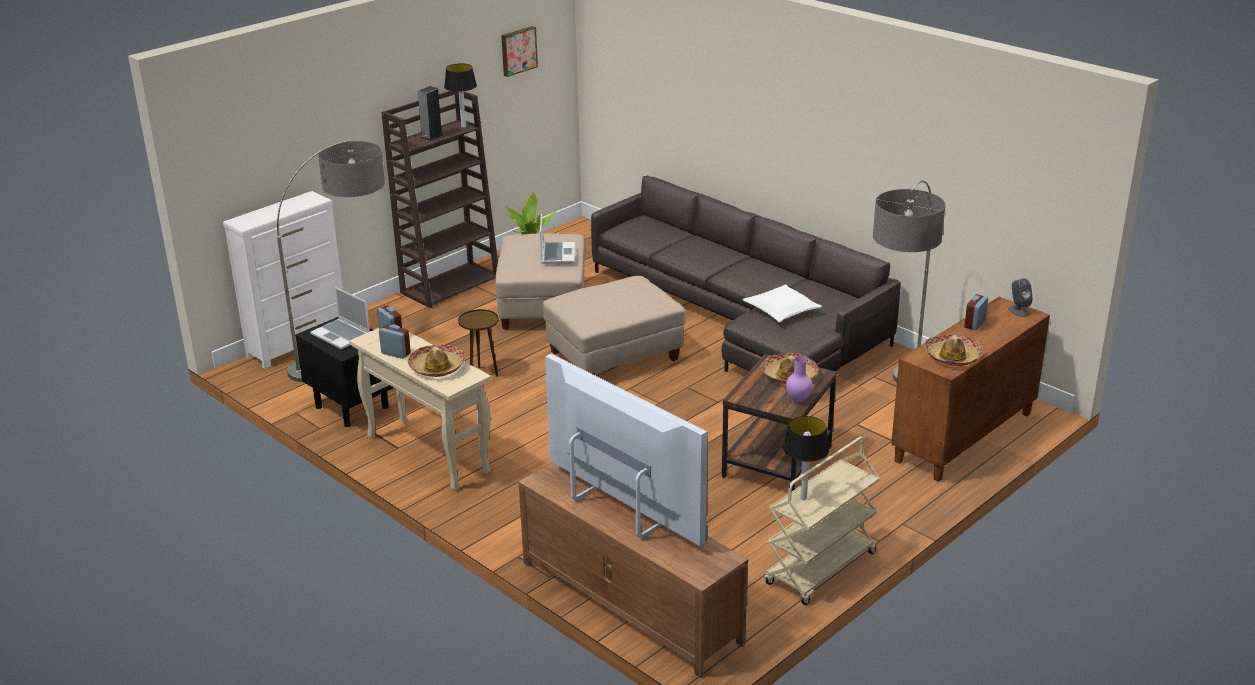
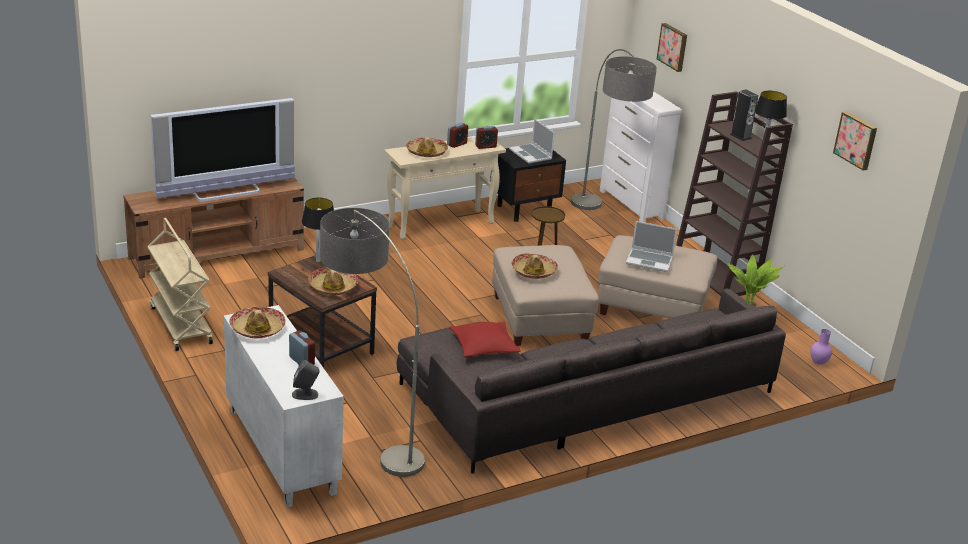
camera: 105 degrees right, 0 degrees up
laptop [310,287,370,349] -> laptop turned 90 degrees counterclockwise [509,119,555,164]
white pillow [743,285,822,323] -> red pillow [449,321,520,357]
table lamp [783,416,829,500] -> table lamp moved to [302,198,334,262]
purple vase [786,357,813,402] -> purple vase moved to [810,329,832,365]
brown cabinet [891,297,1050,482] -> white cabinet [224,305,344,508]
none -> hat [511,253,558,279]
none -> picture [657,23,687,72]

